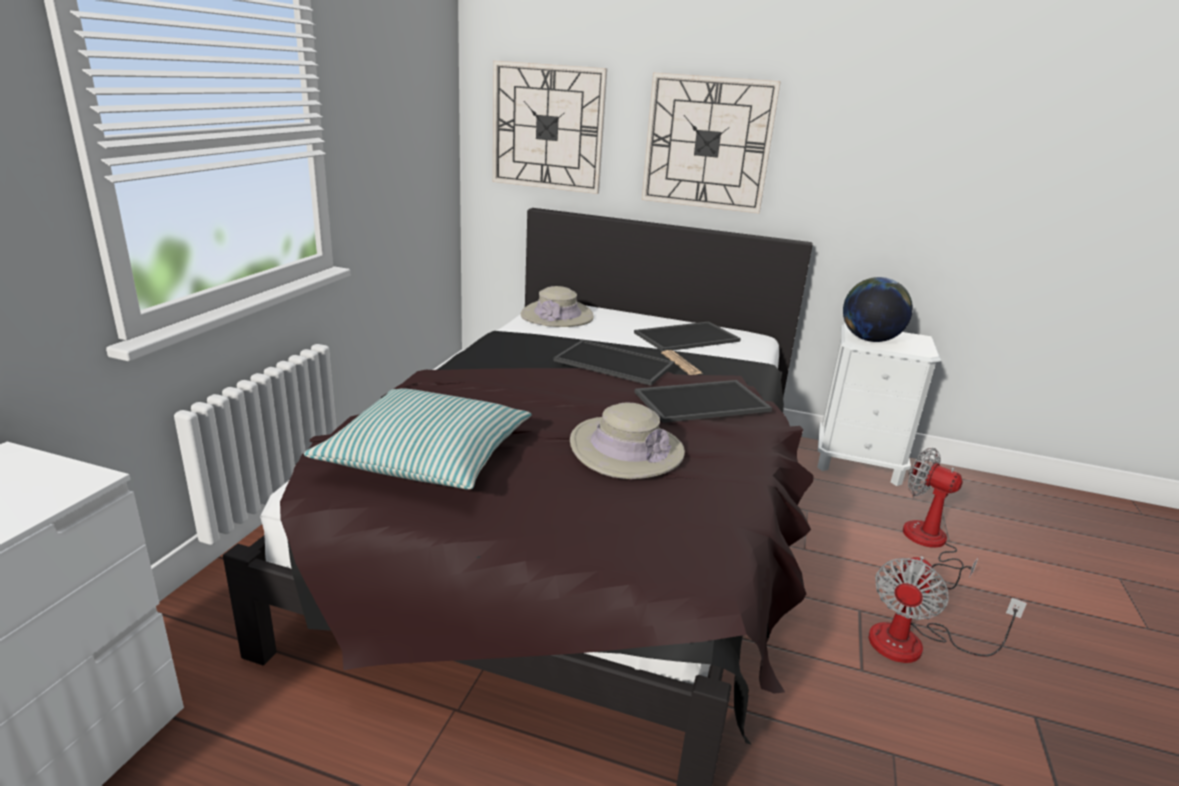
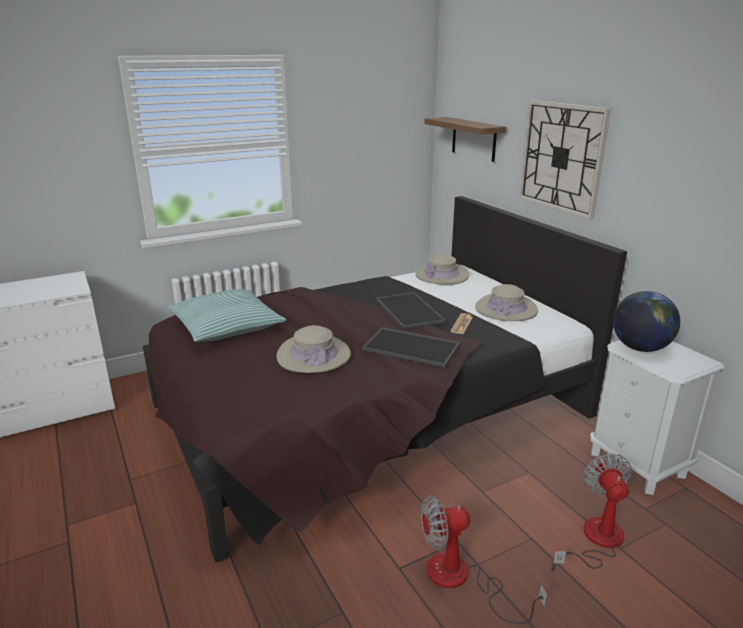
camera: 45 degrees right, 0 degrees up
wall clock [493,61,607,194] -> shelf [424,117,506,162]
tray [634,322,741,351] -> beige hat [475,284,538,321]

